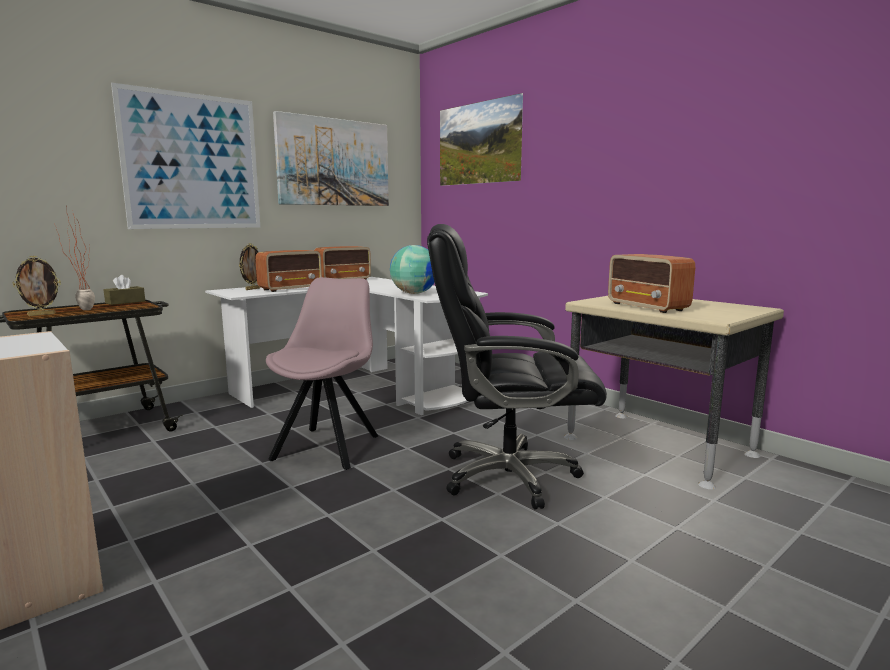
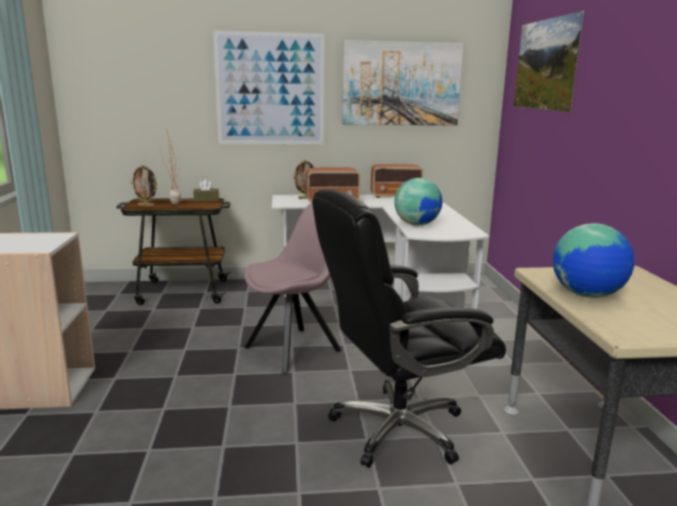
camera: 35 degrees right, 5 degrees up
black office chair [427,224,607,510] -> black office chair turned 60 degrees counterclockwise [312,189,506,468]
radio [608,254,695,313] -> globe [553,223,635,298]

